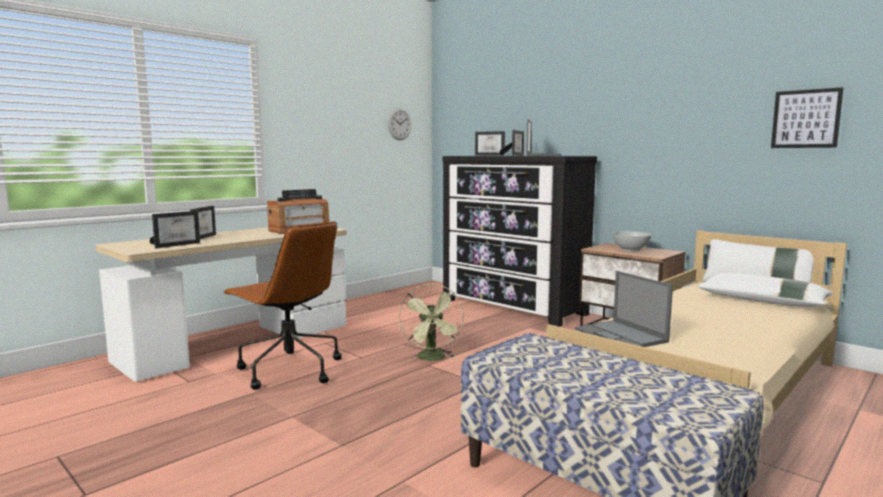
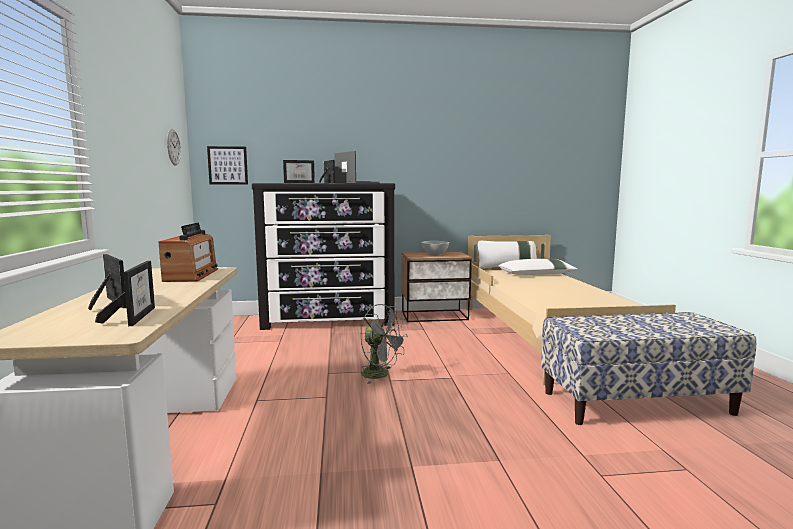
camera: 50 degrees left, 0 degrees up
brown office chair [223,221,342,390] -> none
green fan [399,284,464,361] -> grey fan [361,304,408,384]
laptop [575,271,673,347] -> none
picture [771,87,843,148] -> picture moved to [207,146,248,185]

